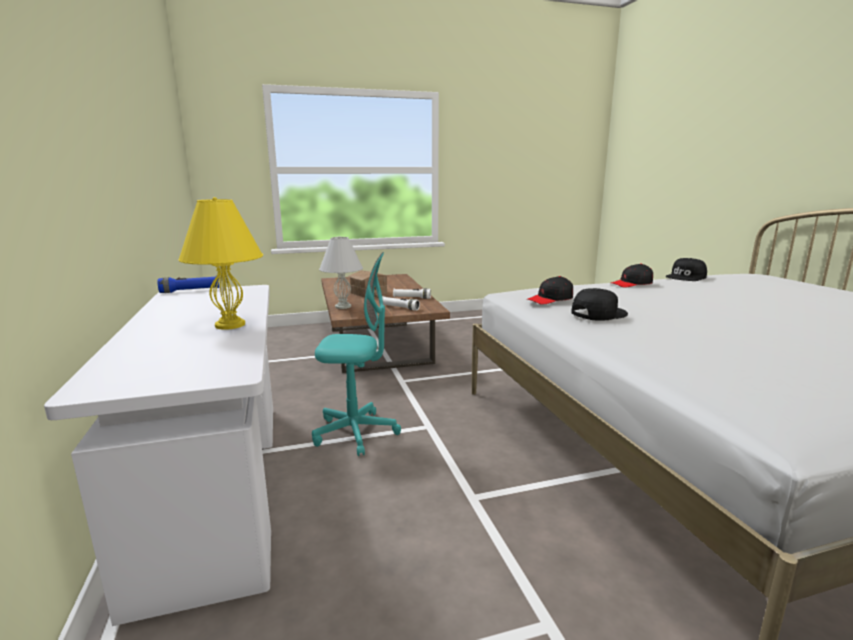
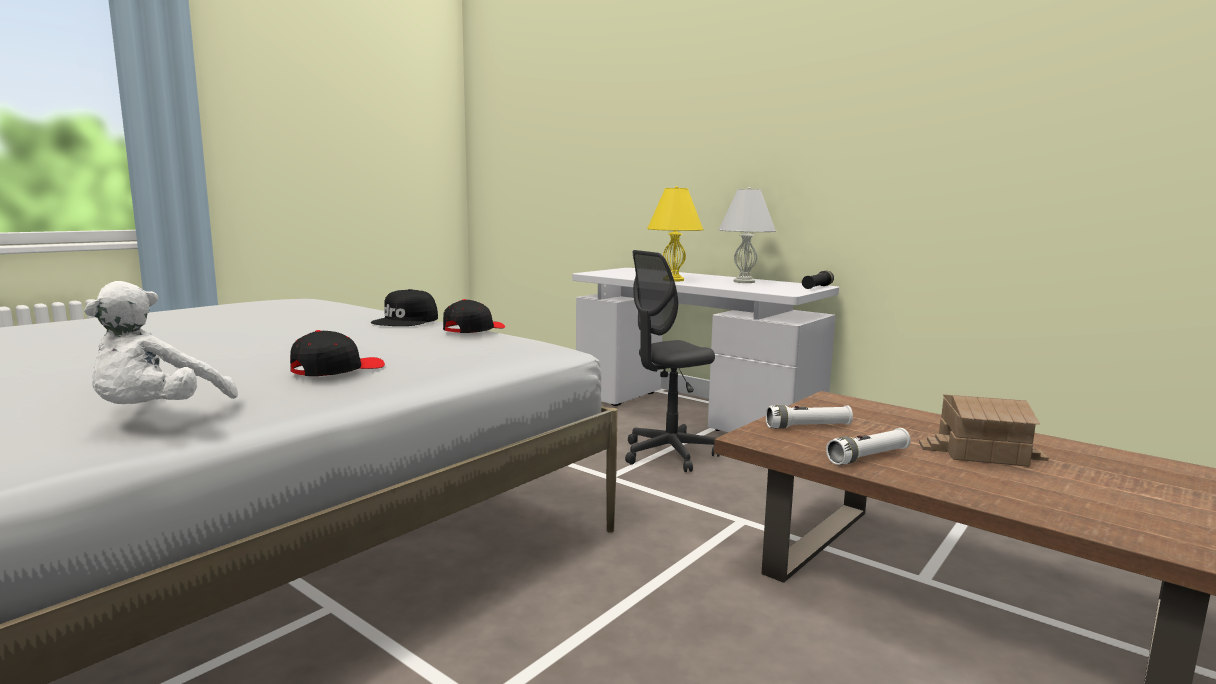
camera: 145 degrees right, 5 degrees down
blue flashlight [158,277,219,293] -> black flashlight [802,271,834,289]
turquoise office chair [312,252,401,456] -> grey office chair [625,250,720,472]
white table lamp [319,236,363,309] -> white table lamp moved to [718,187,776,283]
black cap [666,258,707,281] -> white plush toy [84,281,238,404]

